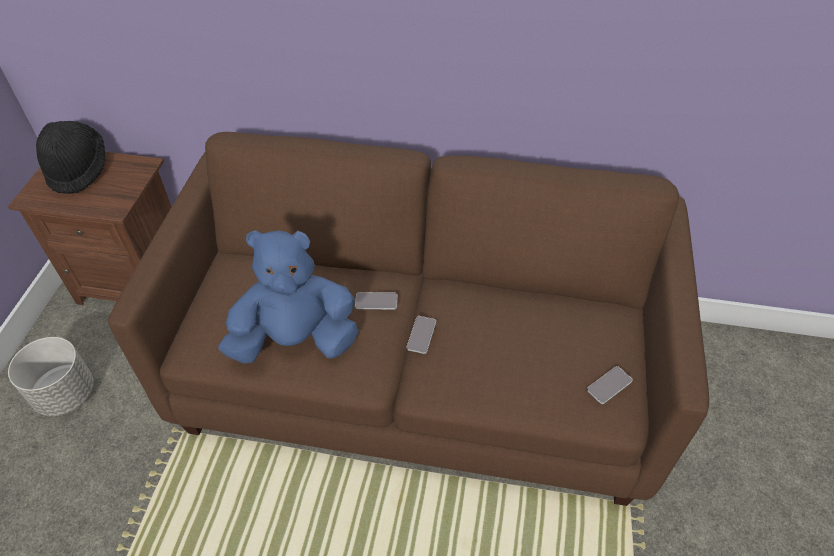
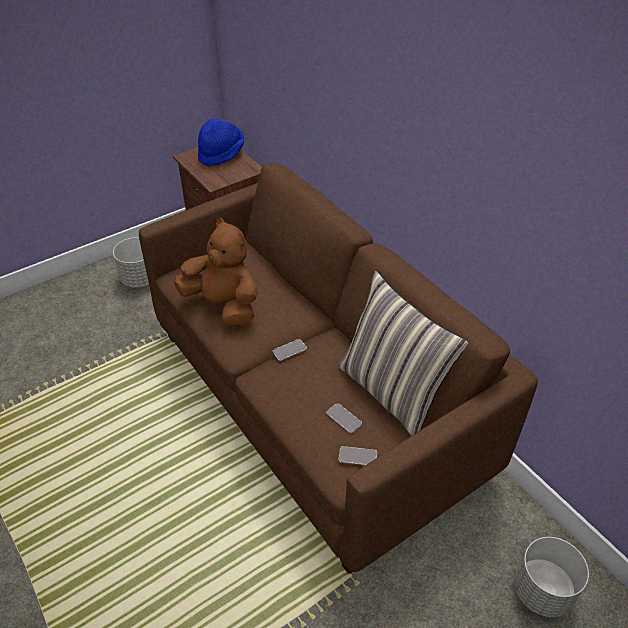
camera: 45 degrees right, 5 degrees down
black hat [36,121,105,194] -> blue hat [198,118,244,166]
blue plush toy [219,230,359,364] -> brown plush toy [174,218,258,327]
phone [355,292,397,310] -> phone moved to [326,403,362,433]
none -> pillow [338,271,469,436]
none -> grey planter [514,537,589,618]

